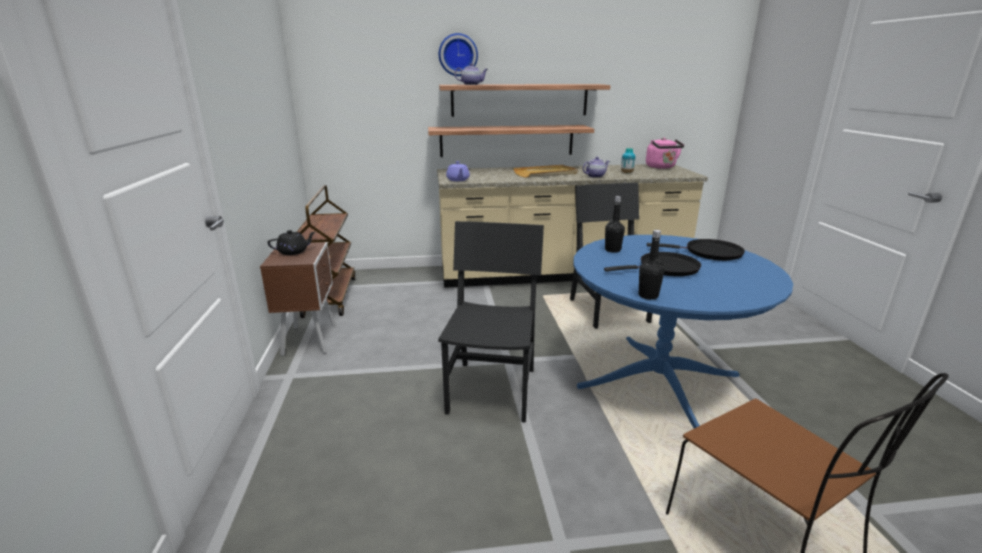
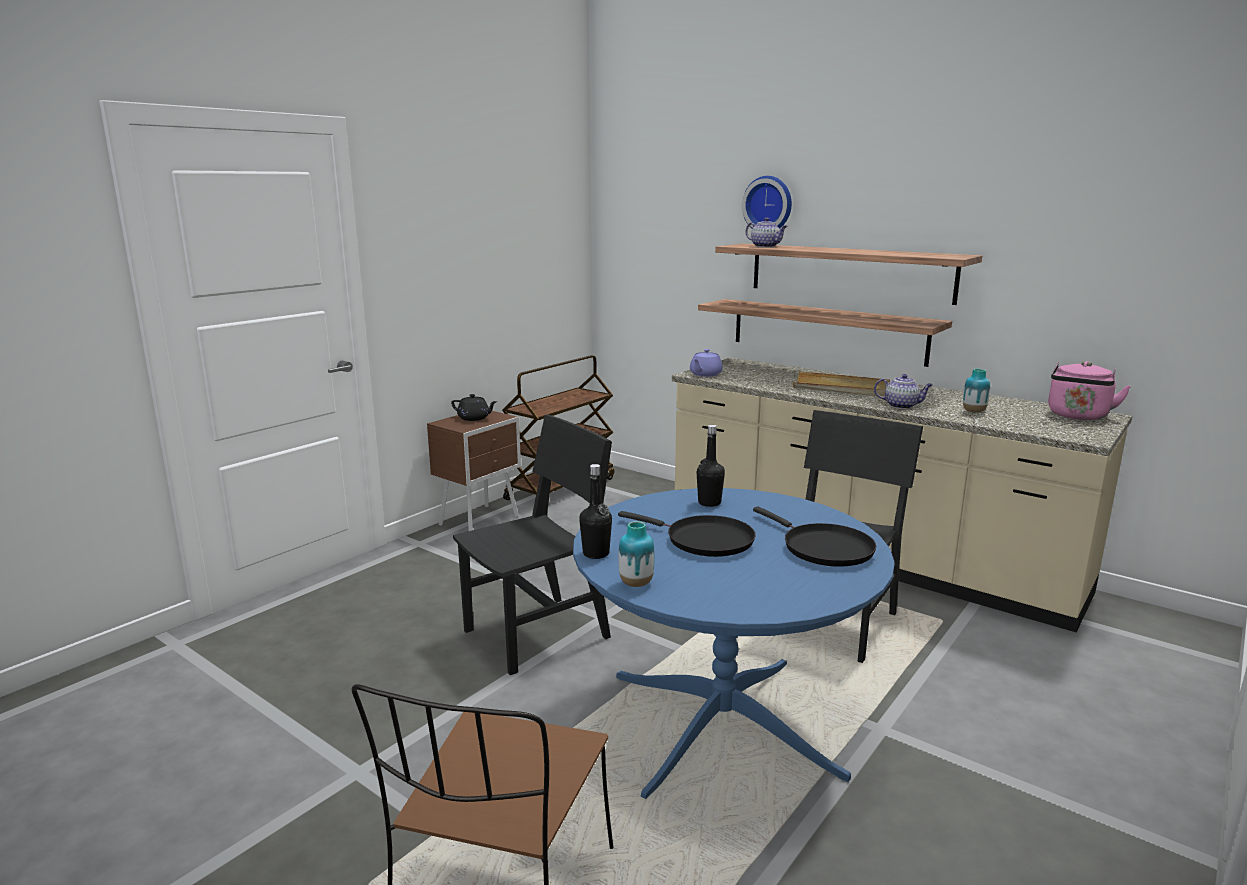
camera: 45 degrees right, 5 degrees down
none -> vase [619,521,655,587]

